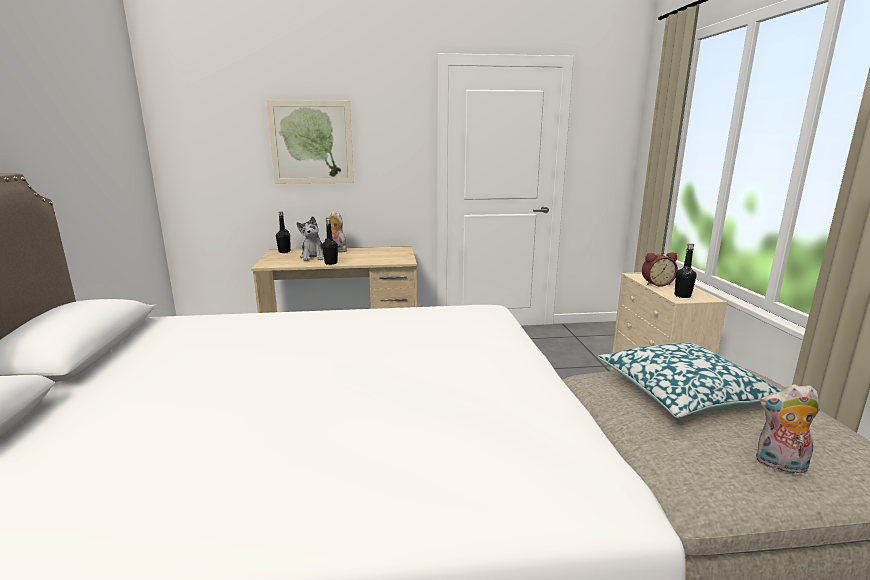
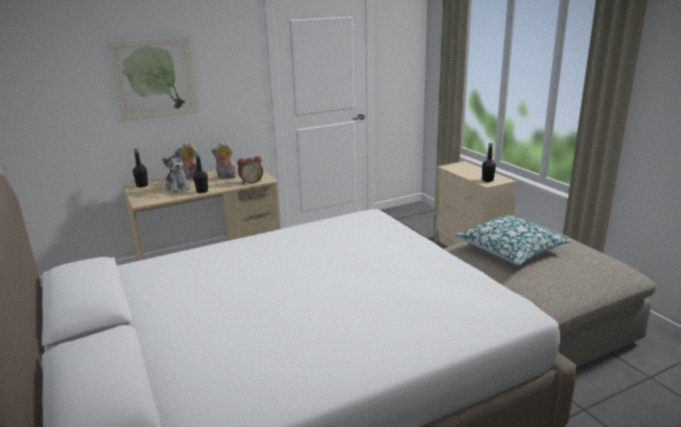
camera: 20 degrees left, 5 degrees up
alarm clock [642,252,678,287] -> alarm clock moved to [237,156,263,184]
plush toy [756,384,820,474] -> plush toy moved to [211,141,237,179]

